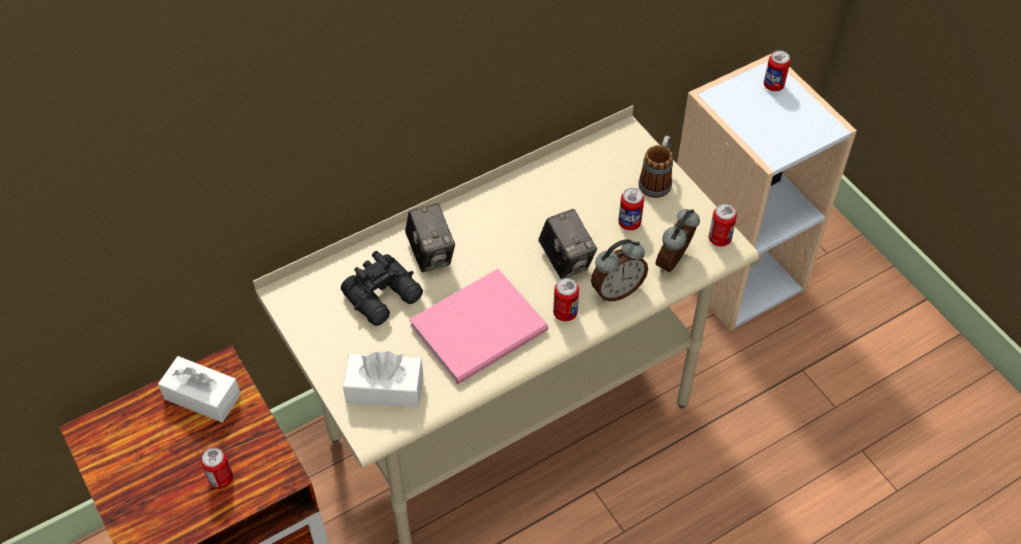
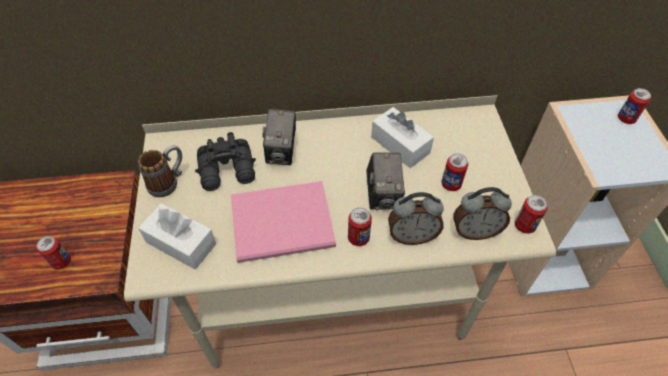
camera: 25 degrees right, 0 degrees up
white tissue box [158,356,241,422] -> white tissue box moved to [371,107,434,168]
mug [638,136,673,198] -> mug moved to [138,145,182,197]
alarm clock [655,209,700,273] -> alarm clock turned 150 degrees counterclockwise [453,187,512,240]

